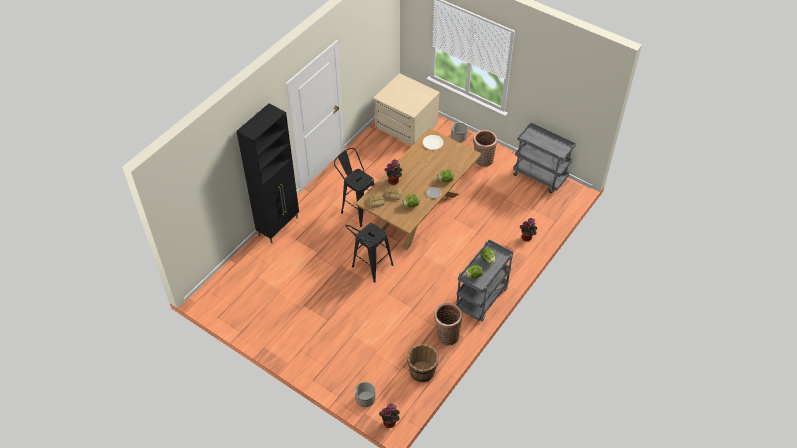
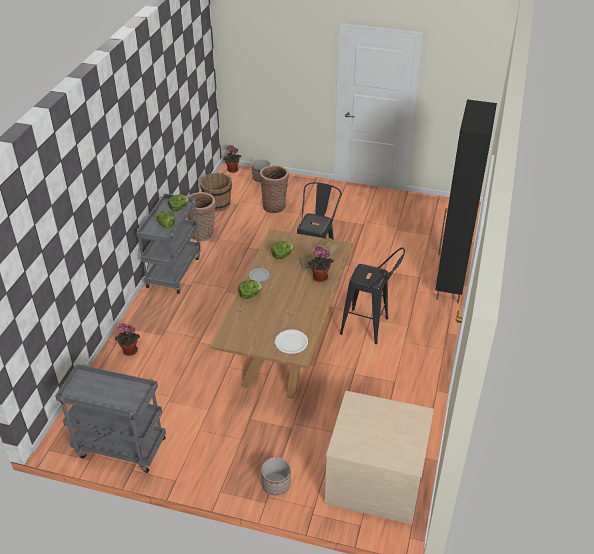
camera: 160 degrees right, 10 degrees down
basket [473,130,497,167] -> basket moved to [260,165,289,213]

